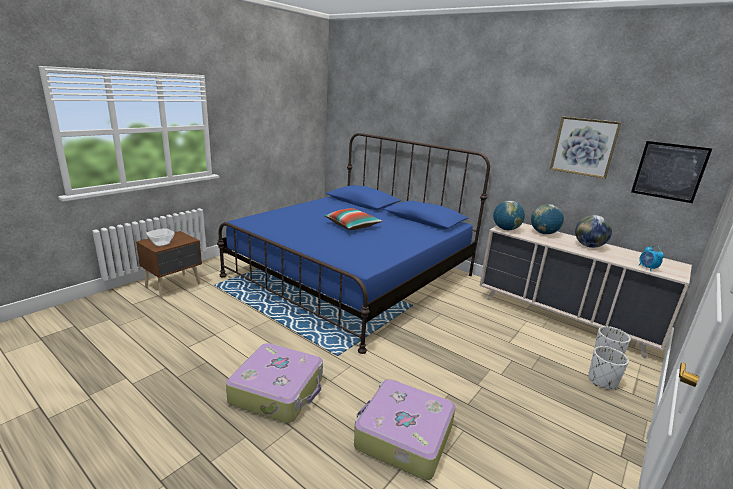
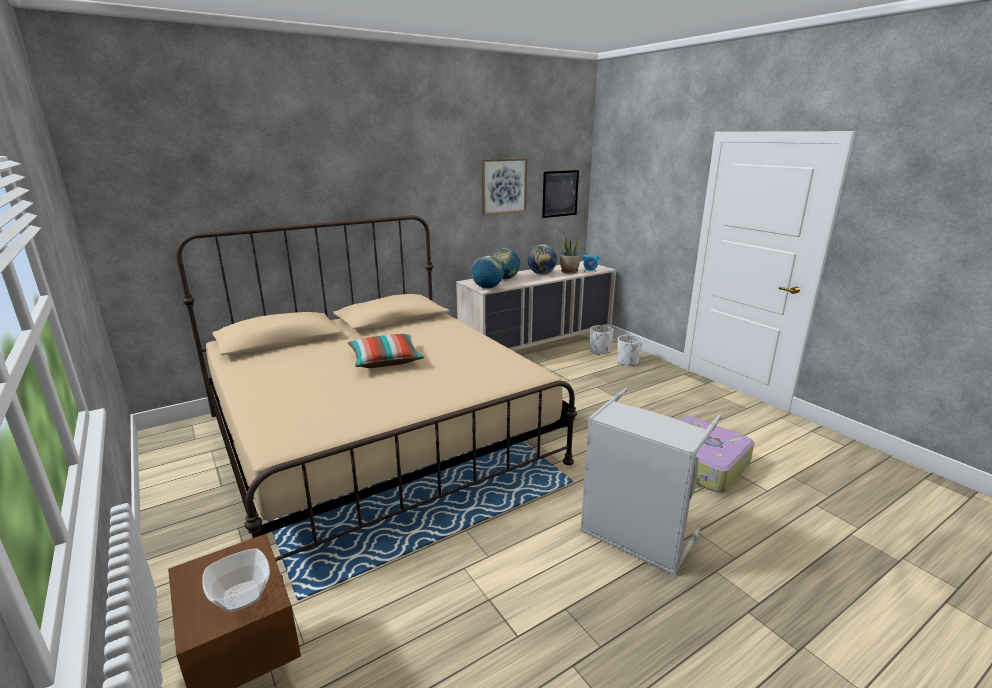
camera: 70 degrees left, 0 degrees up
blue bed [217,133,490,354] -> beige bed [176,215,577,561]
suitcase [226,343,323,423] -> grey laundry basket [580,388,722,575]
none -> potted plant [560,236,581,274]

